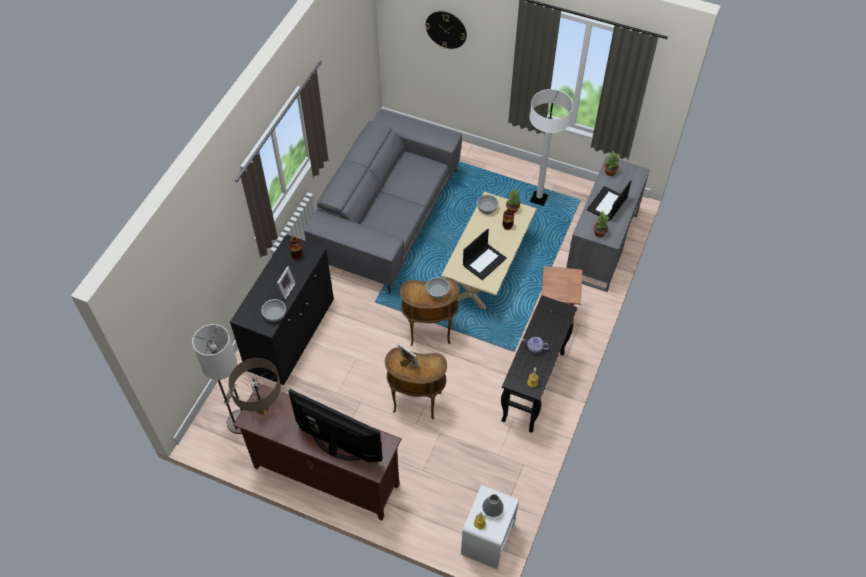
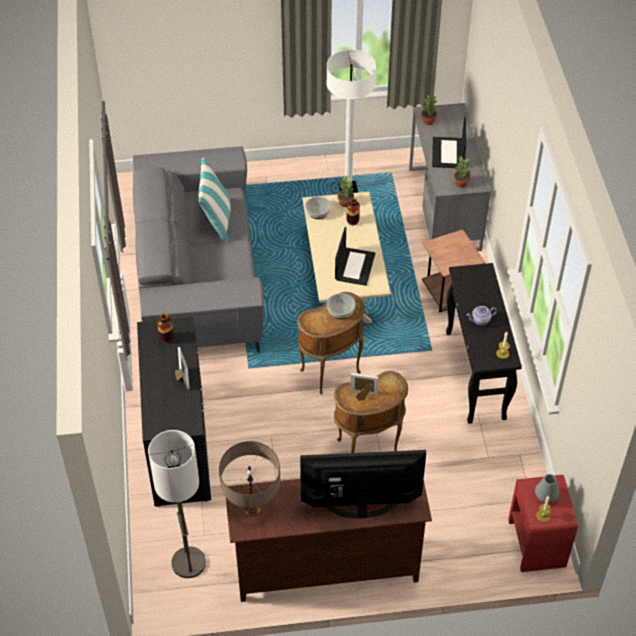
camera: 30 degrees left, 5 degrees down
bowl [261,299,286,322] -> none
wall clock [425,11,467,49] -> none
white nightstand [461,485,519,569] -> red nightstand [508,475,578,572]
none -> pillow [199,158,231,240]

